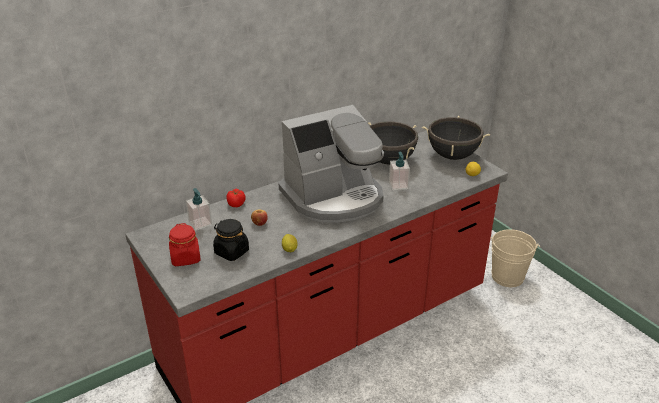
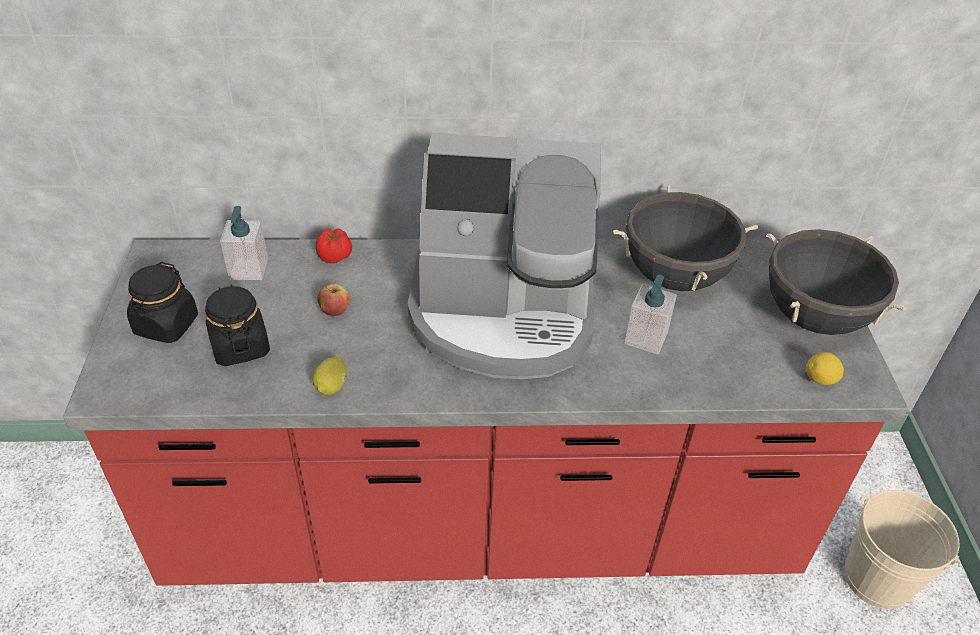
camera: 30 degrees right, 10 degrees up
red jar [169,223,201,266] -> black jar [127,262,198,343]

